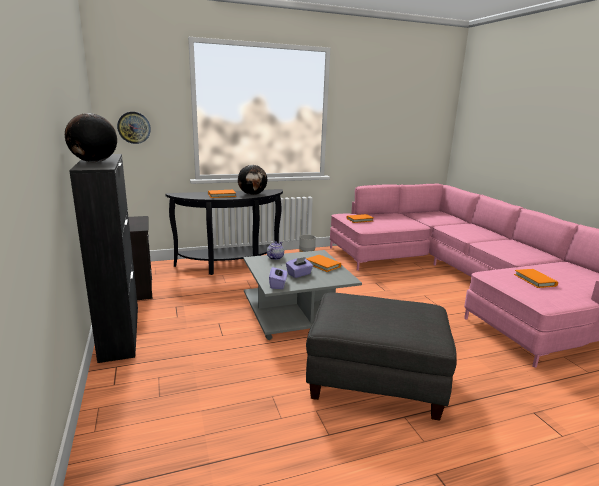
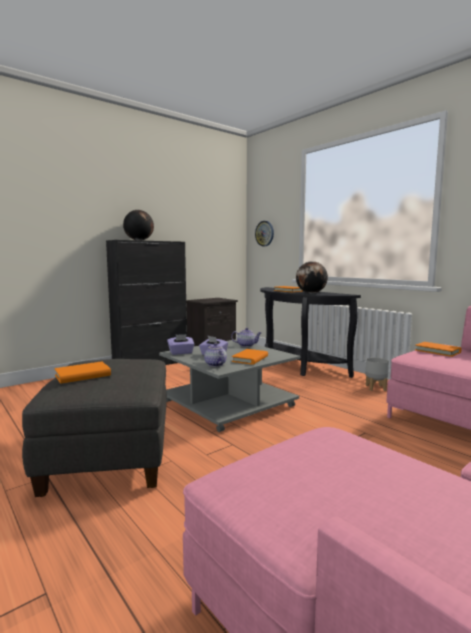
camera: 70 degrees right, 10 degrees down
orange book [514,269,558,288] -> orange book moved to [54,361,111,384]
none -> teapot [204,343,227,367]

